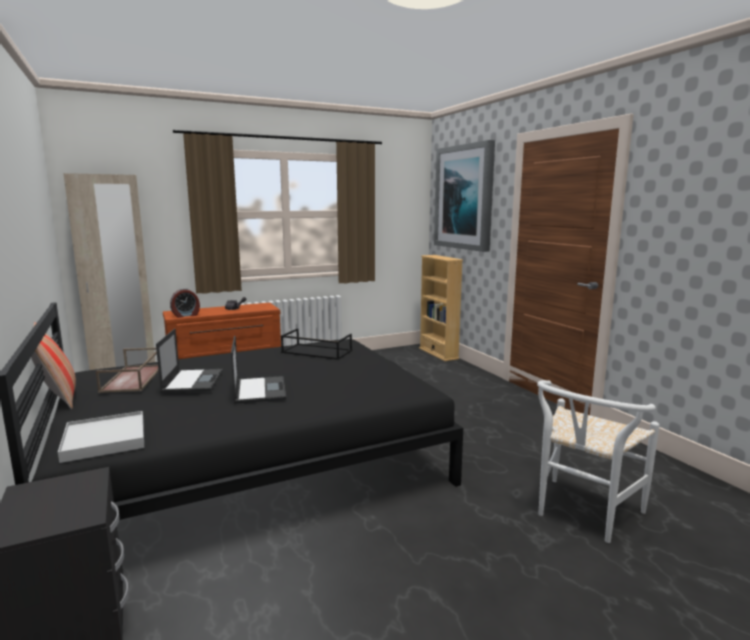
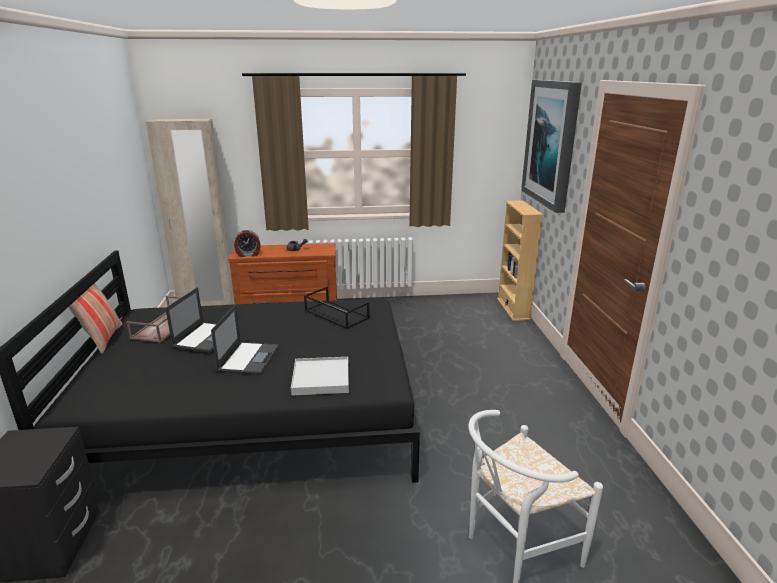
camera: 20 degrees right, 10 degrees up
white tray [58,411,144,463] -> white tray moved to [291,357,349,395]

